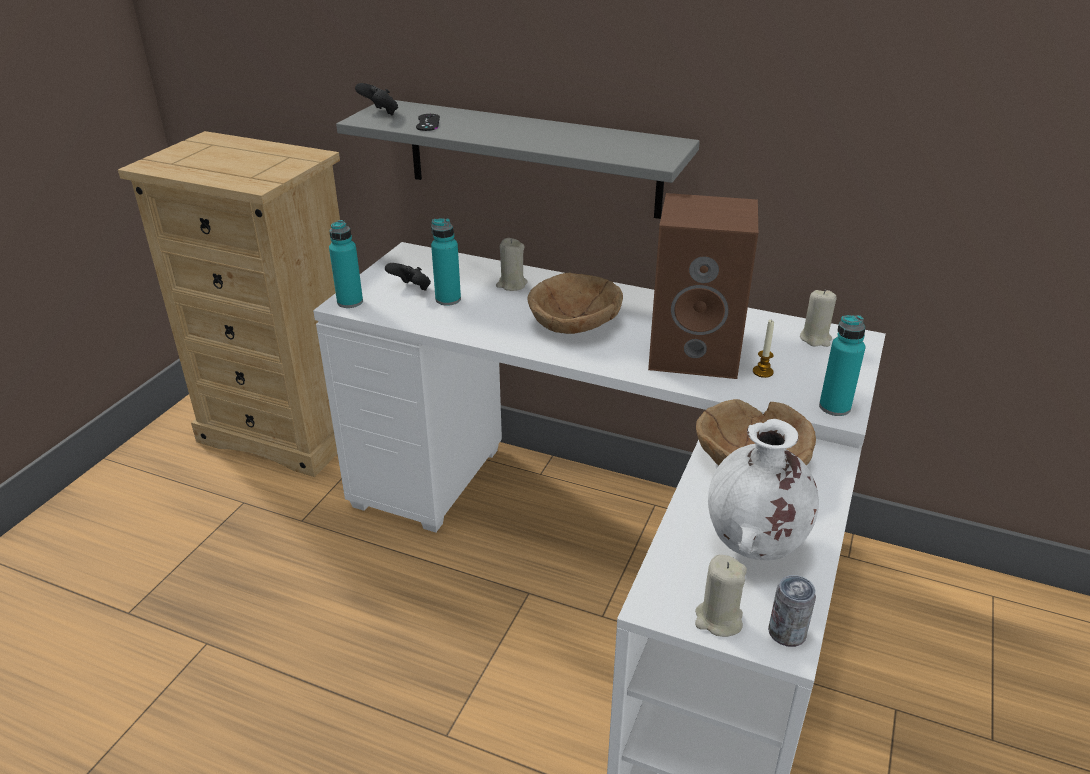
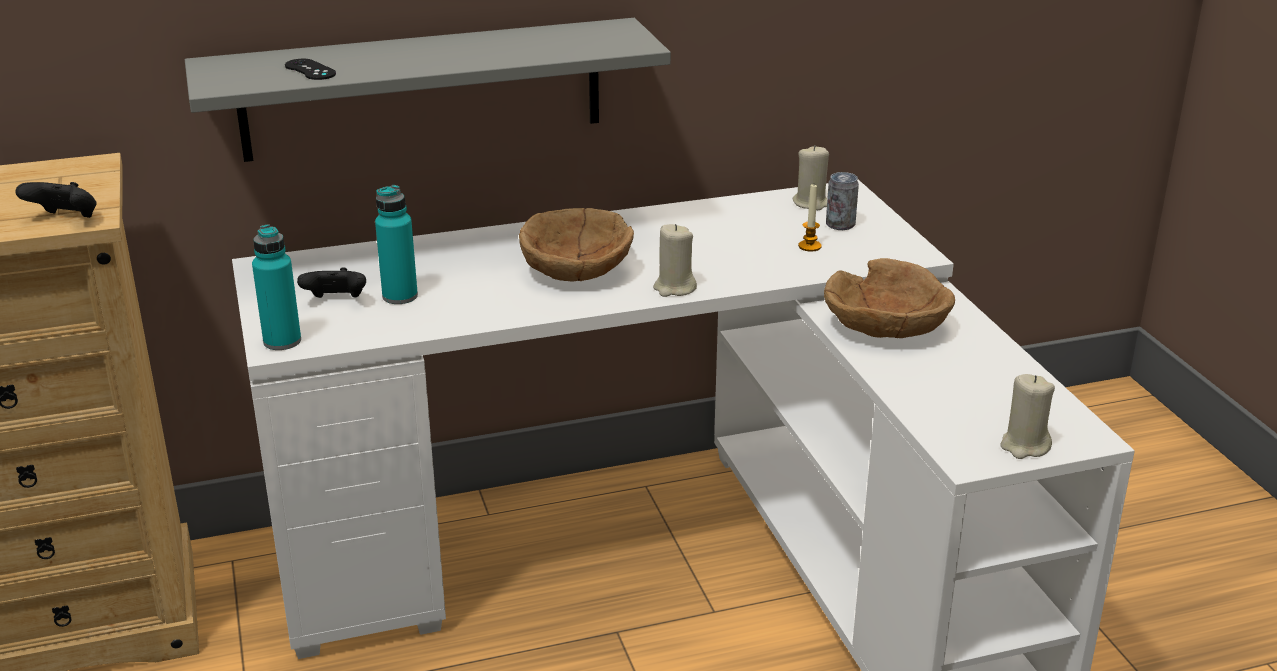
camera: 40 degrees left, 5 degrees down
black game controller [355,83,398,115] -> black game controller moved to [15,182,97,218]
beige candle [496,238,527,291] -> beige candle moved to [653,224,697,297]
brown speaker [648,193,758,379] -> none
white vase [708,419,819,560] -> none
can [768,575,816,647] -> can moved to [826,172,859,230]
turquoise bottle [819,315,866,416] -> none

